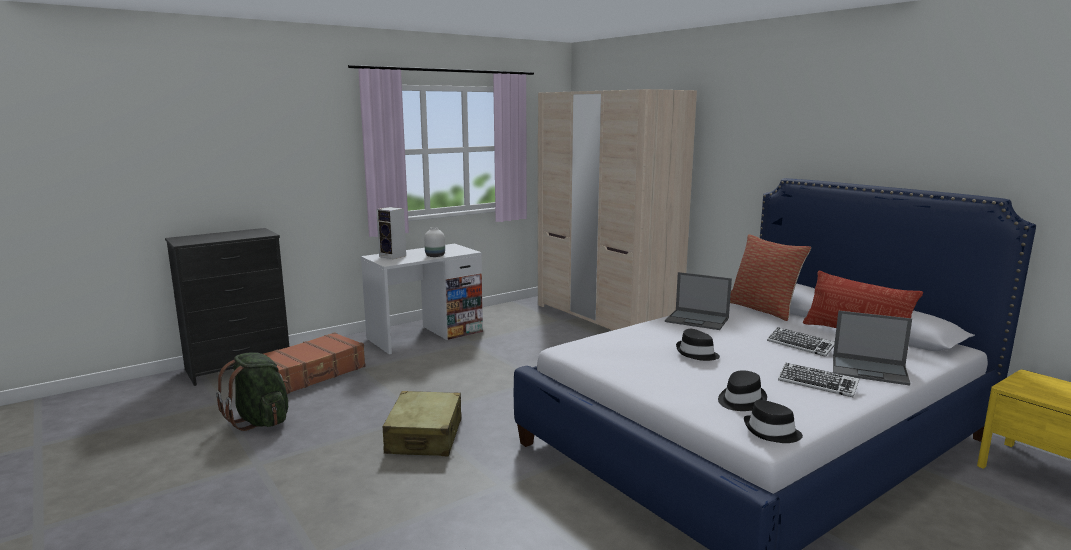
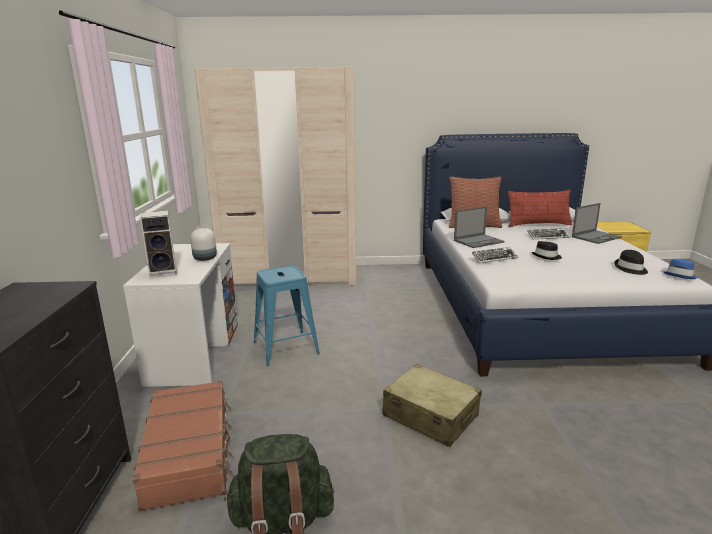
camera: 55 degrees left, 5 degrees up
black hat [744,400,803,443] -> blue hat [663,259,698,279]
keyboard [778,363,859,397] -> keyboard moved to [472,247,519,263]
none -> blue stool [254,266,320,366]

